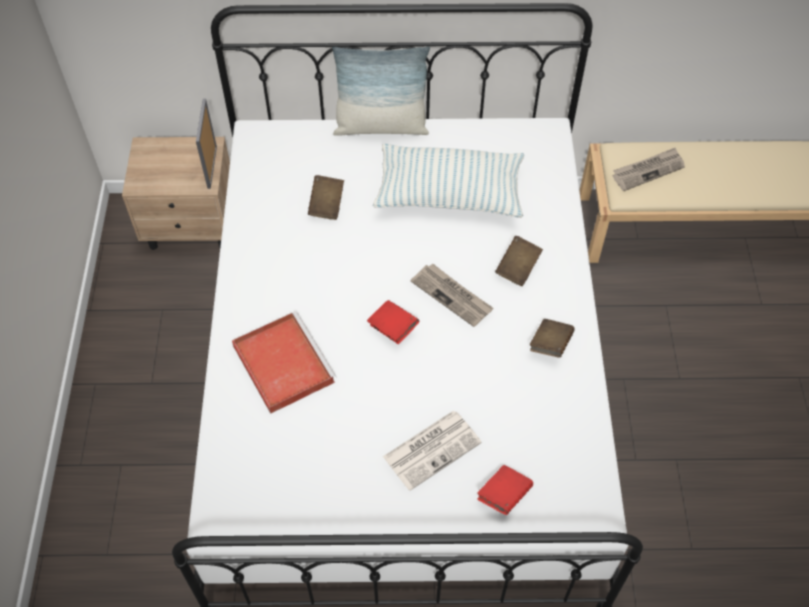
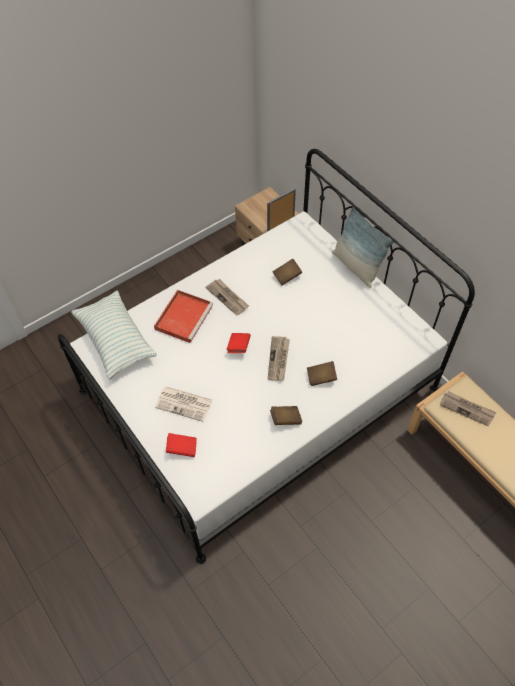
camera: 55 degrees right, 0 degrees up
pillow [373,144,524,218] -> pillow moved to [71,291,157,379]
none -> newspaper [205,279,249,315]

